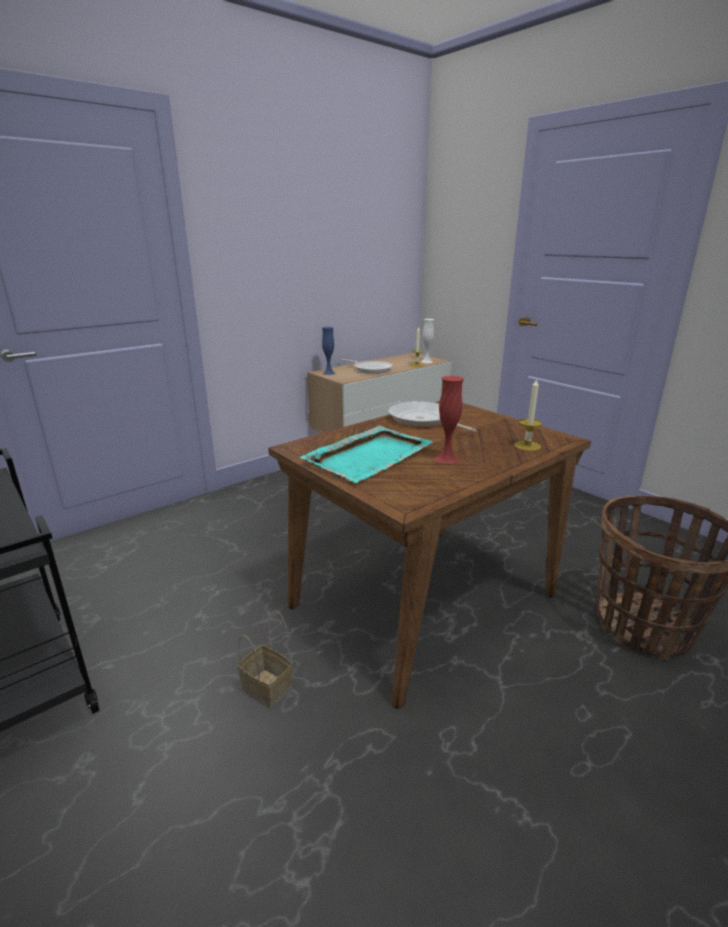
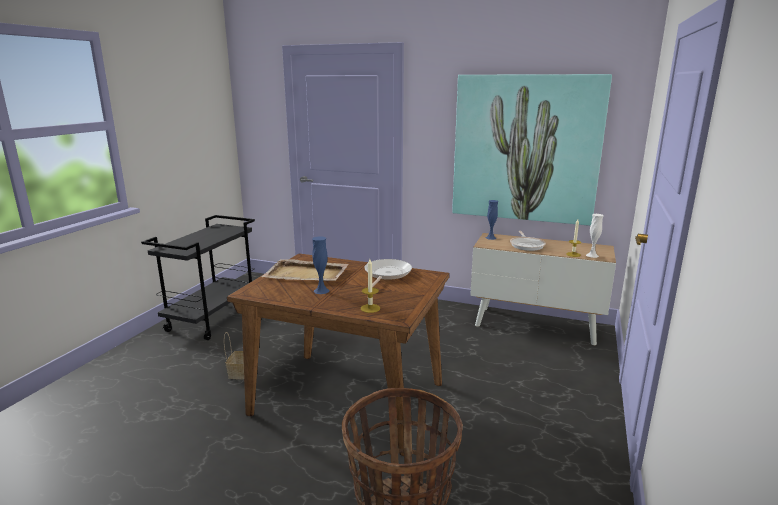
camera: 60 degrees right, 5 degrees down
turquoise tray [300,426,433,483] -> beige tray [261,259,349,281]
red vase [435,376,464,464] -> blue vase [312,236,329,294]
none -> picture [452,74,612,226]

